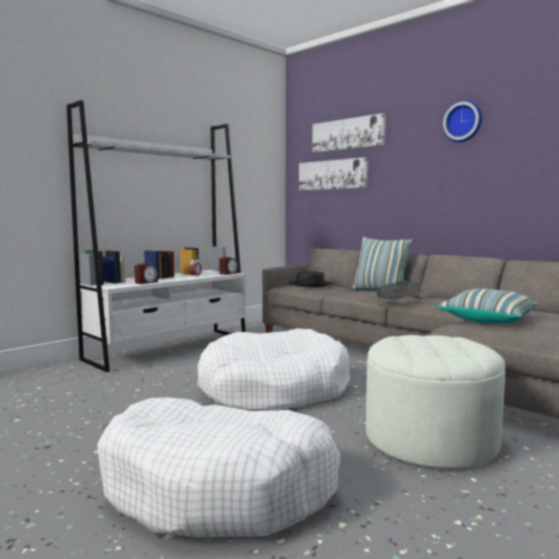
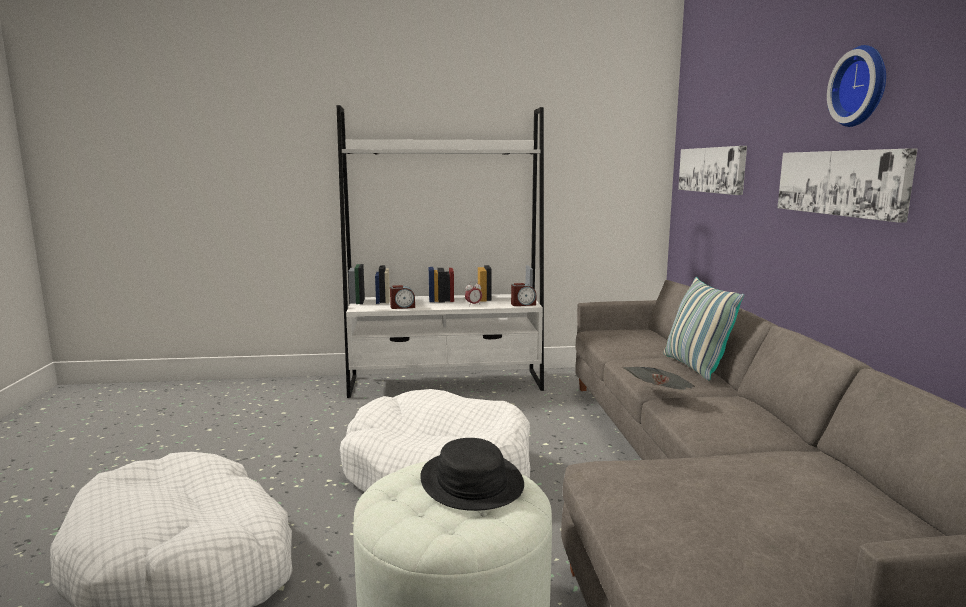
camera: 40 degrees right, 5 degrees up
black hat [288,271,332,287] -> black hat moved to [420,438,524,511]
picture [312,113,386,153] -> picture moved to [777,148,917,223]
pillow [437,289,539,324] -> none

